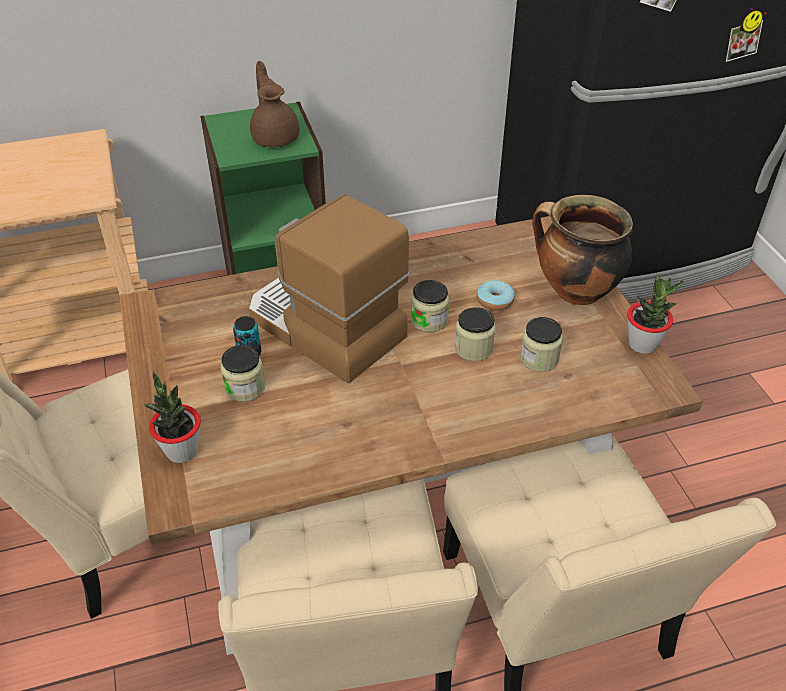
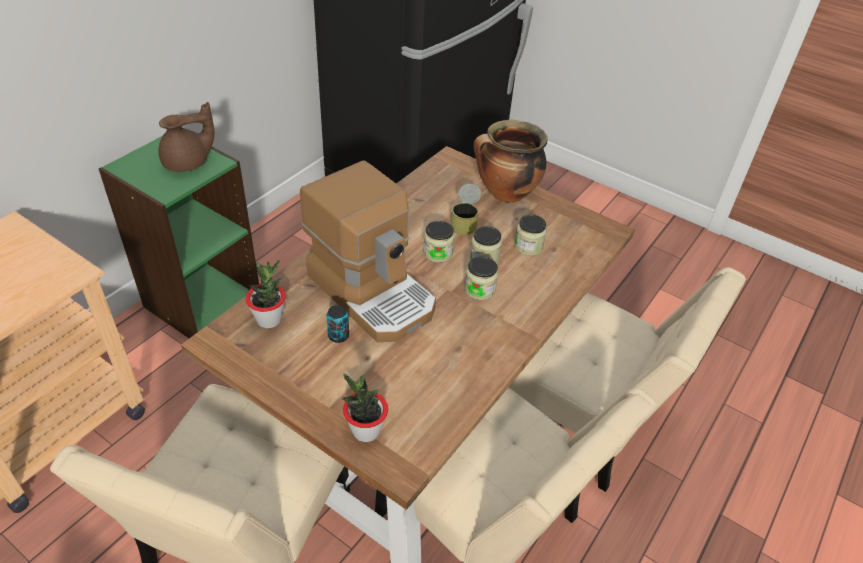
camera: 40 degrees left, 0 degrees up
jar [221,345,265,402] -> jar moved to [464,256,498,300]
coffee machine [248,195,409,383] -> coffee machine turned 135 degrees counterclockwise [300,161,436,342]
brown teapot [250,61,300,147] -> brown teapot turned 120 degrees clockwise [159,102,214,172]
donut [477,280,515,311] -> can [450,183,482,235]
potted plant [627,275,683,354] -> potted plant moved to [246,260,286,328]

